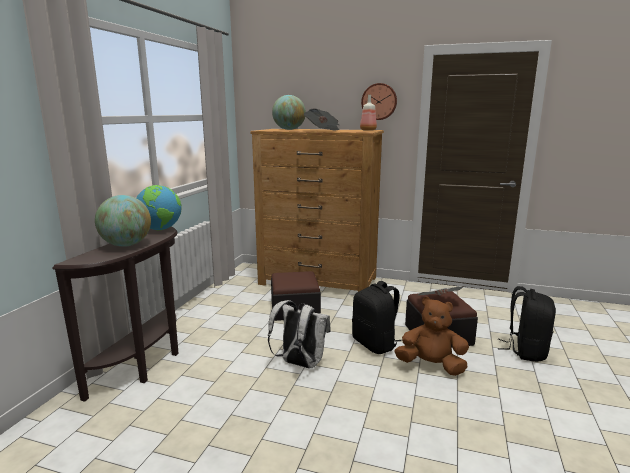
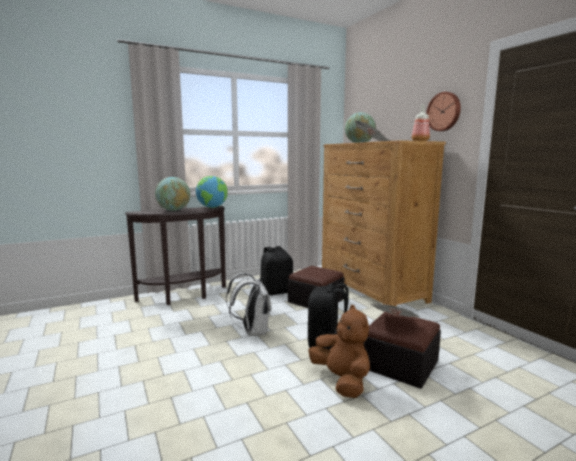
camera: 45 degrees right, 5 degrees down
black backpack [498,286,556,362] -> black backpack moved to [260,246,293,296]

